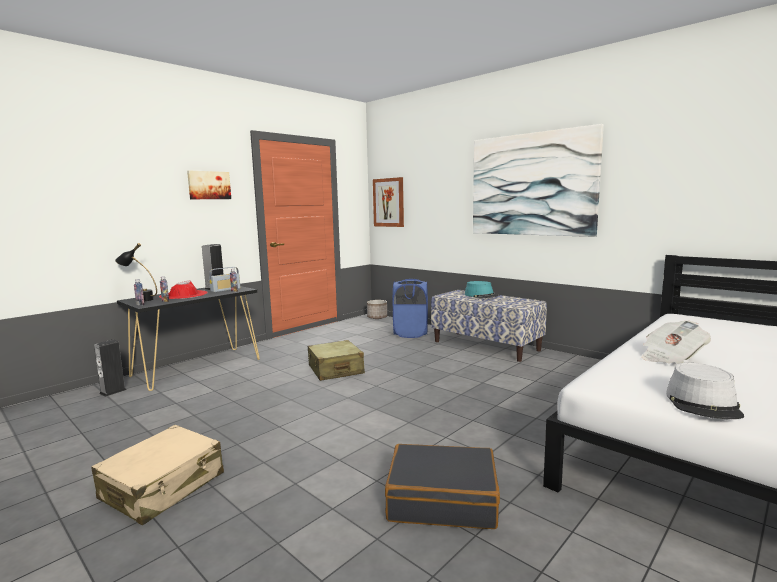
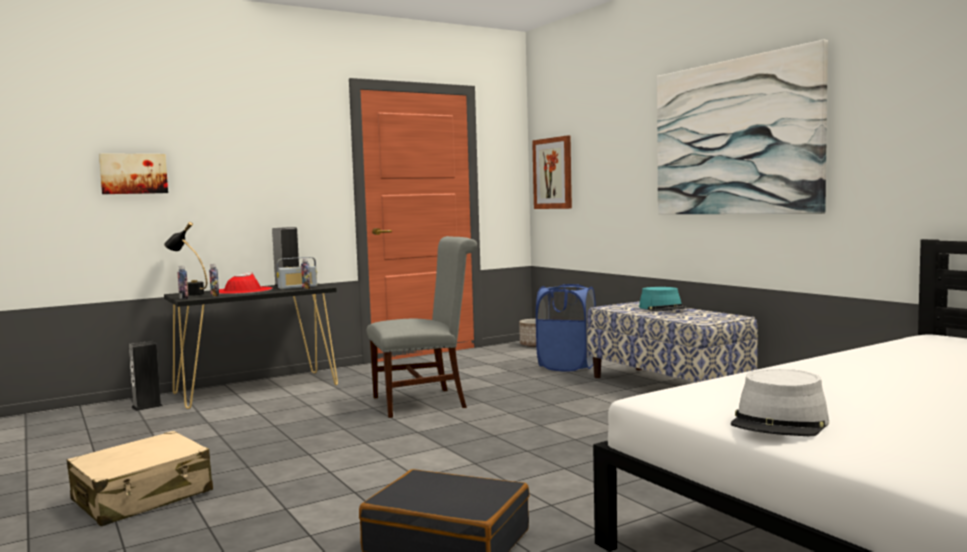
camera: 15 degrees right, 5 degrees down
picture [187,170,231,199] -> picture moved to [99,153,168,194]
beige suitcase [308,340,365,381] -> grey chair [367,236,477,418]
newspaper [642,321,711,364] -> none

